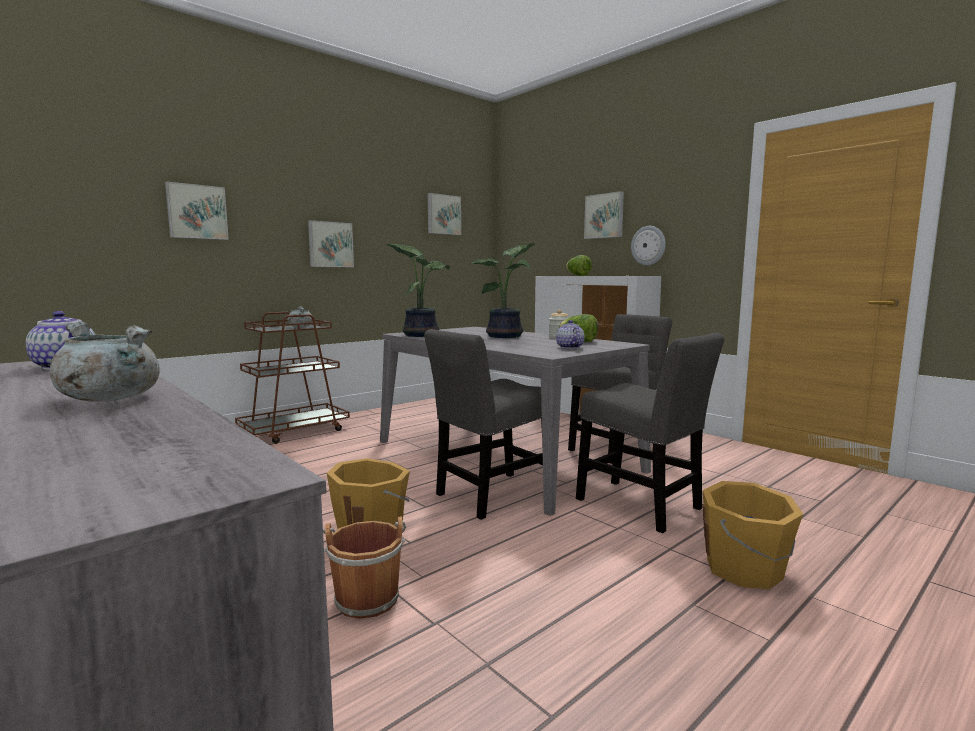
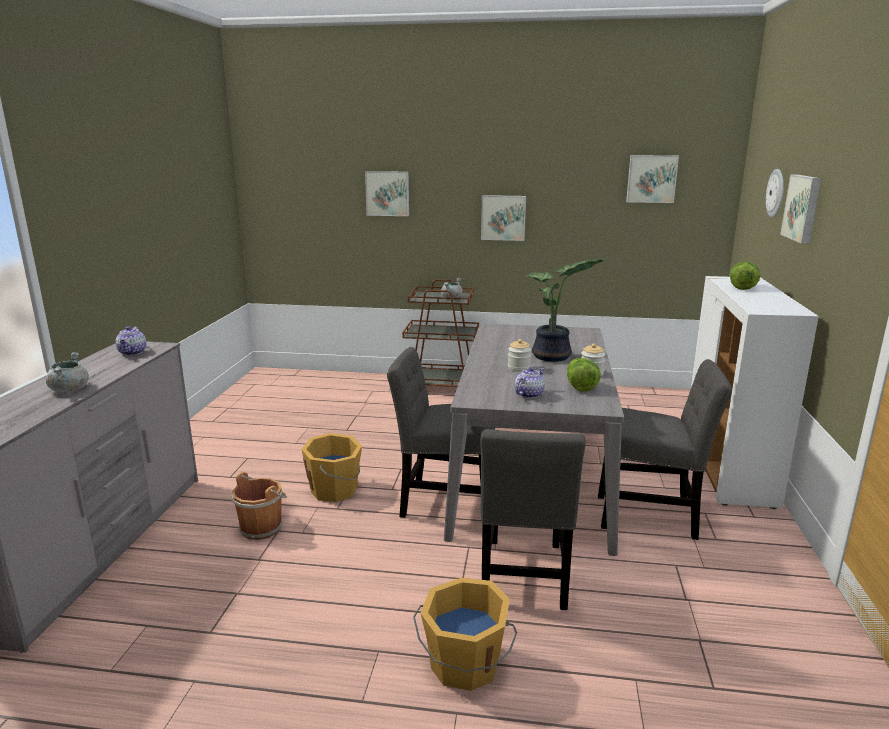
camera: 50 degrees right, 10 degrees up
potted plant [387,244,450,337] -> none
wall clock [631,226,666,265] -> wall clock moved to [766,169,784,217]
none -> jar [508,339,531,372]

